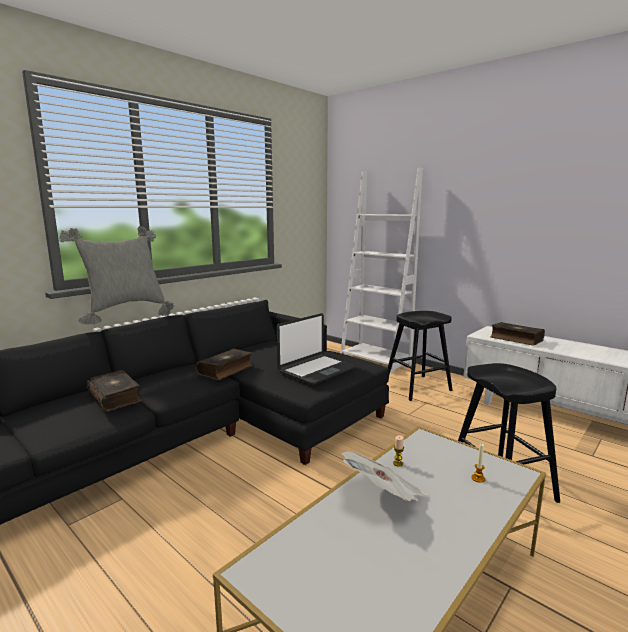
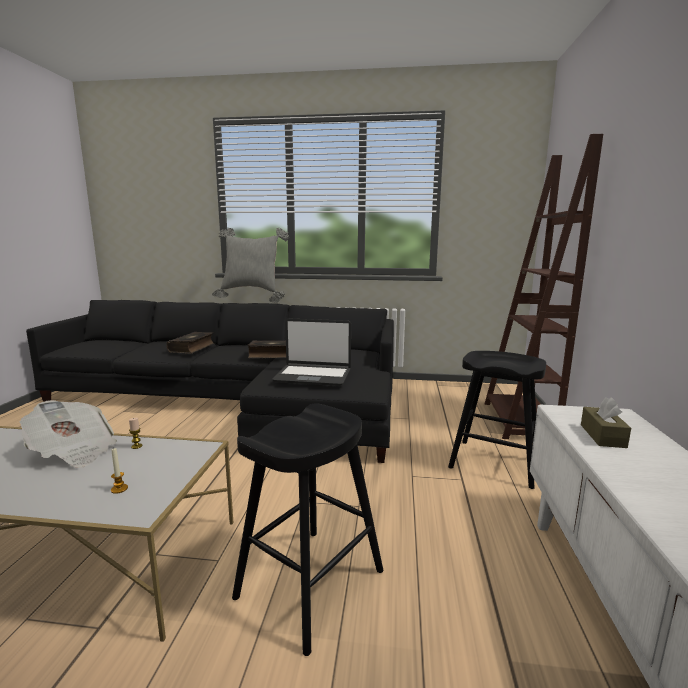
camera: 55 degrees right, 0 degrees up
white bookcase [341,168,423,374] -> brown bookcase [485,134,603,439]
book [490,322,545,346] -> brown tissue box [581,397,631,448]

